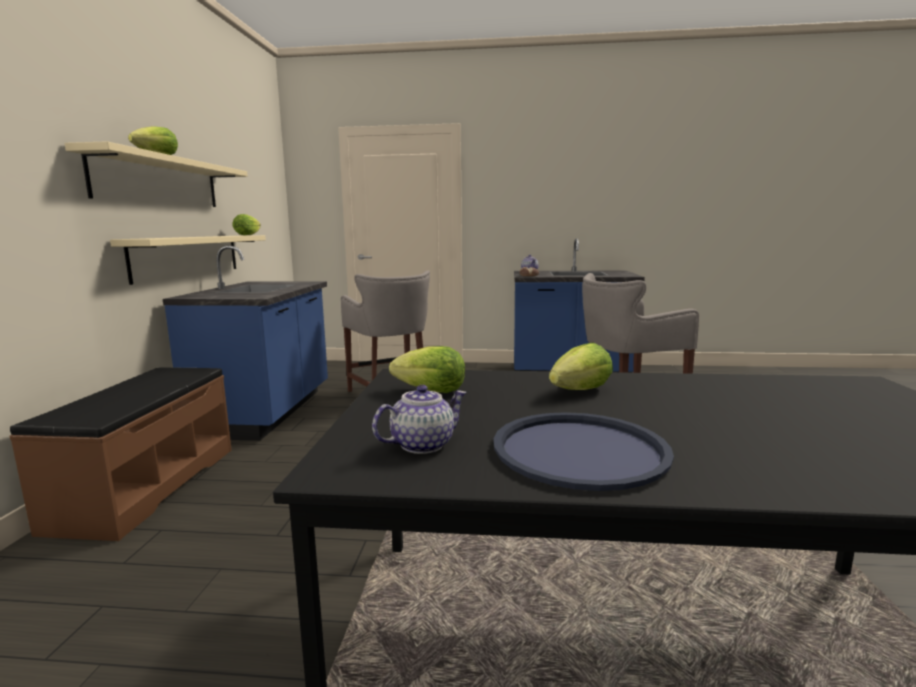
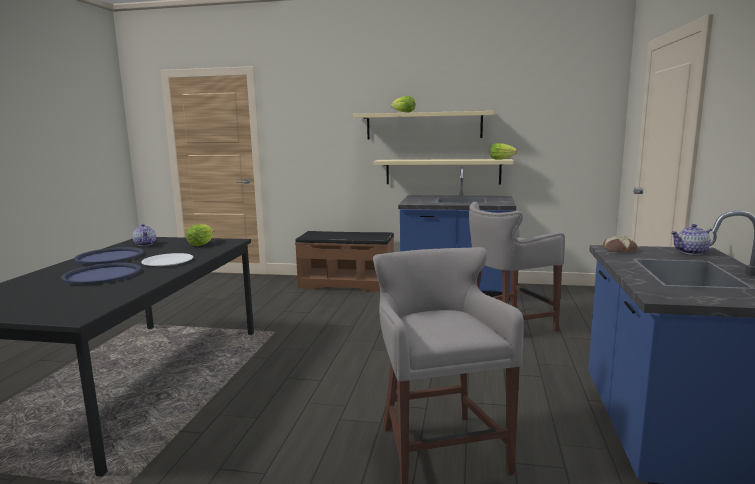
camera: 95 degrees right, 0 degrees up
lettuce [549,343,613,390] -> white plate [141,253,193,266]
none -> blue tray [61,263,141,285]

